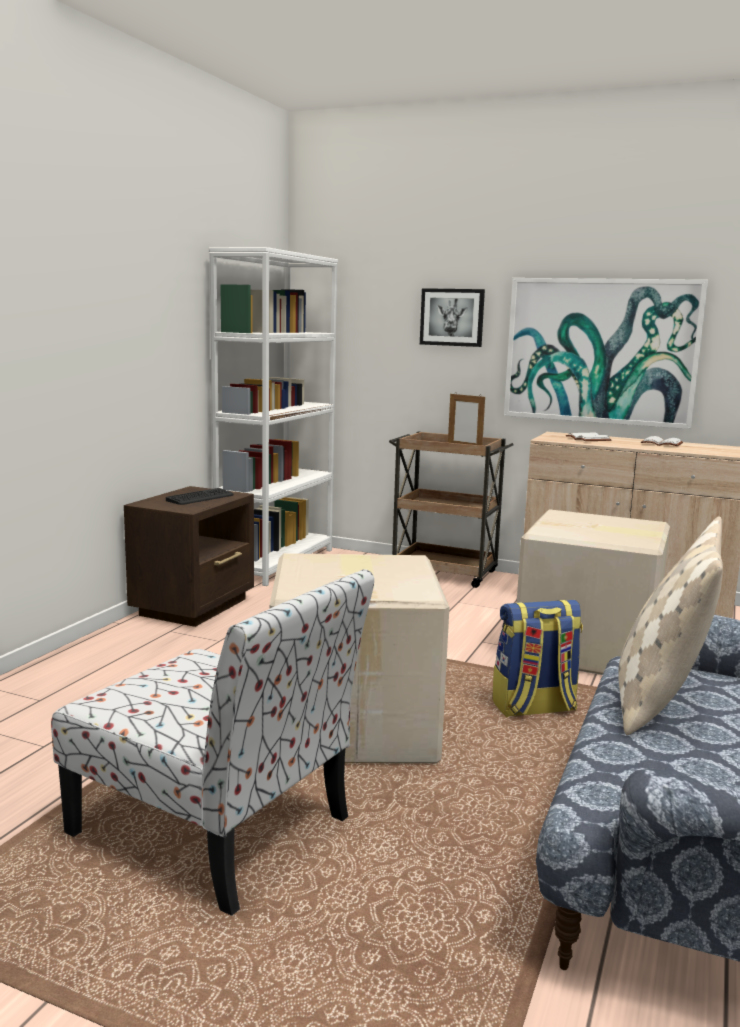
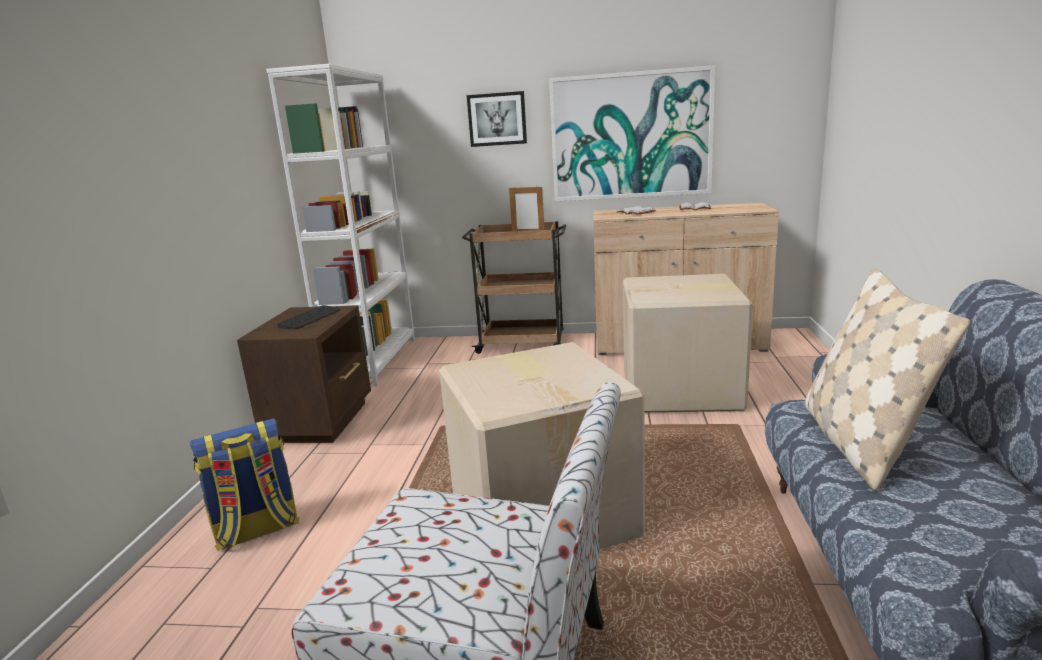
camera: 15 degrees left, 5 degrees up
backpack [492,600,583,717] -> backpack moved to [190,419,299,551]

